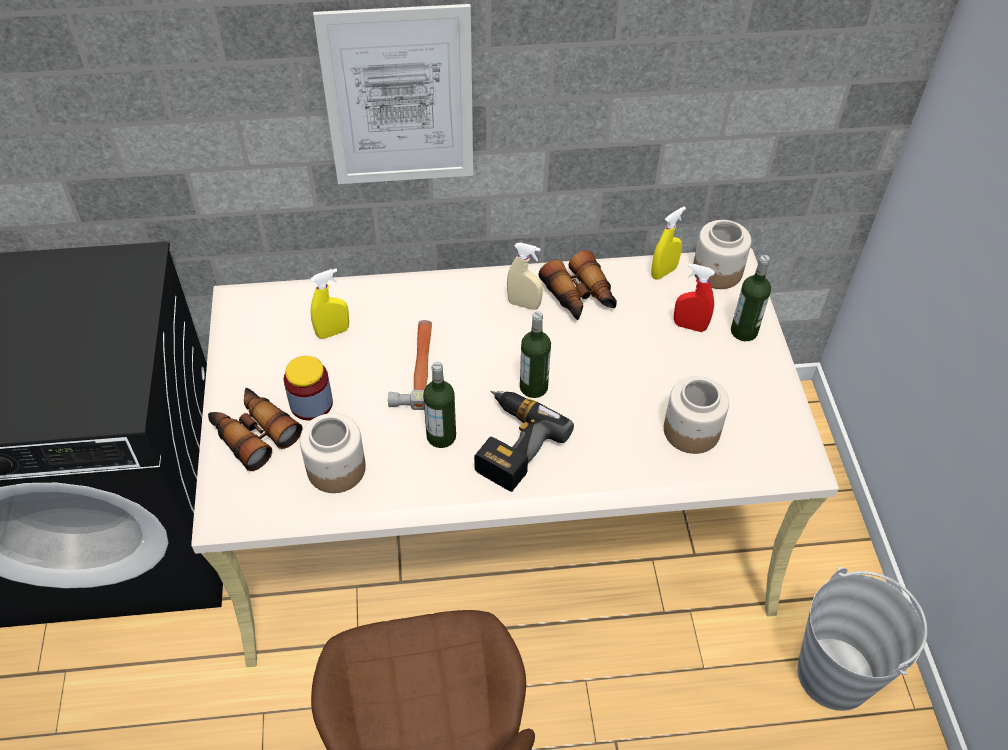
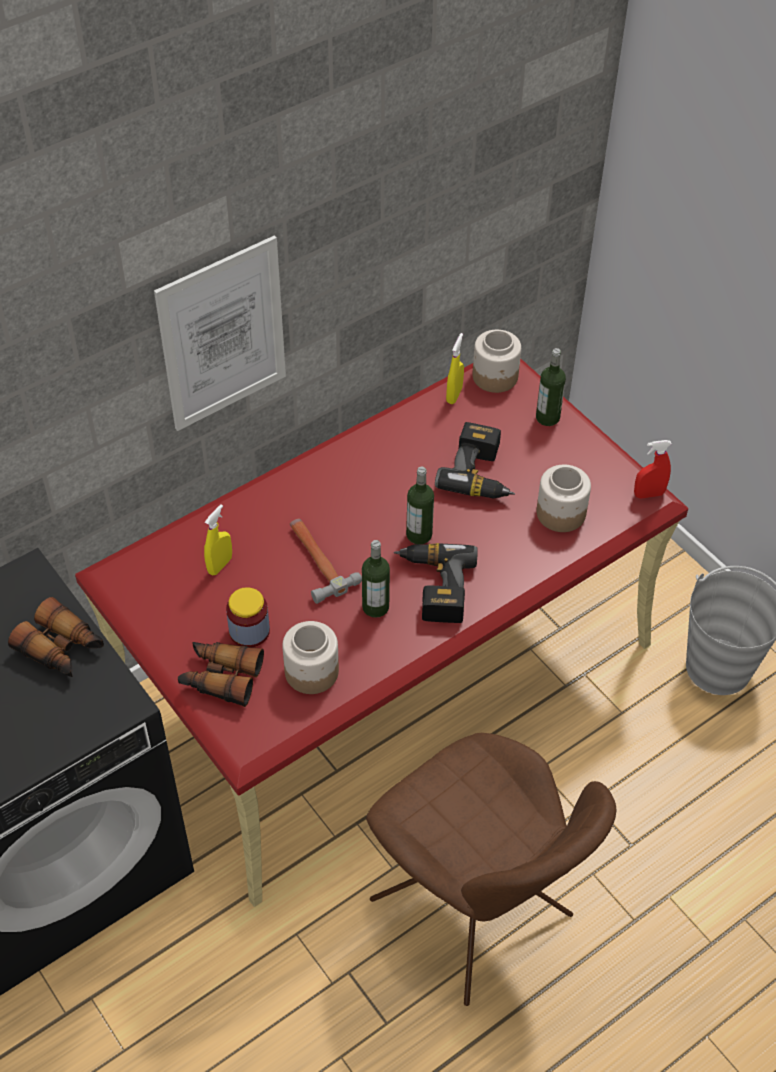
camera: 30 degrees left, 0 degrees up
beige desk [191,248,839,667] -> red desk [75,358,688,907]
beige spray bottle [507,242,543,310] -> none
binoculars [538,250,617,320] -> binoculars moved to [8,597,104,677]
red spray bottle [674,264,715,332] -> red spray bottle moved to [634,440,671,499]
none -> power drill [435,422,515,498]

